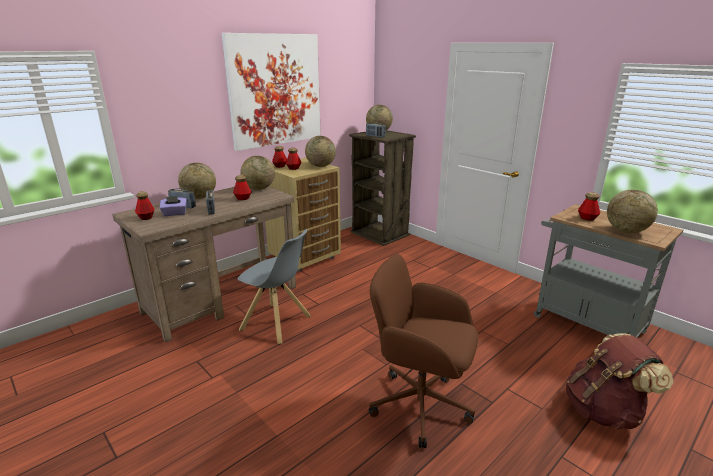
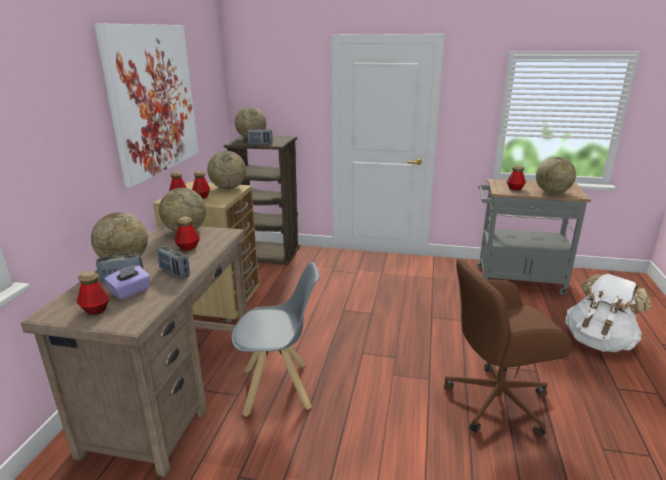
camera: 35 degrees left, 0 degrees up
brown backpack [566,333,673,430] -> white backpack [565,274,652,352]

